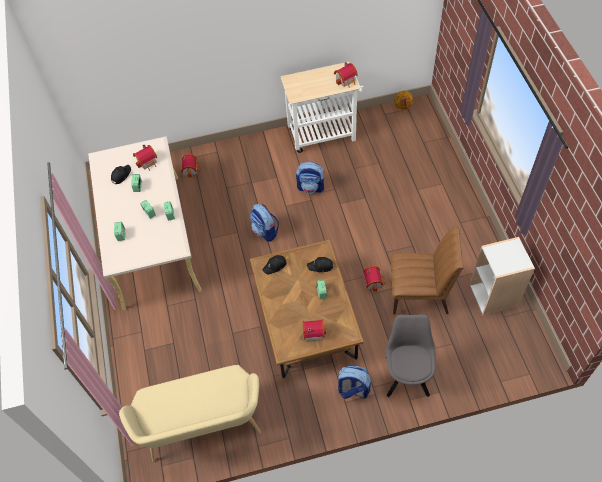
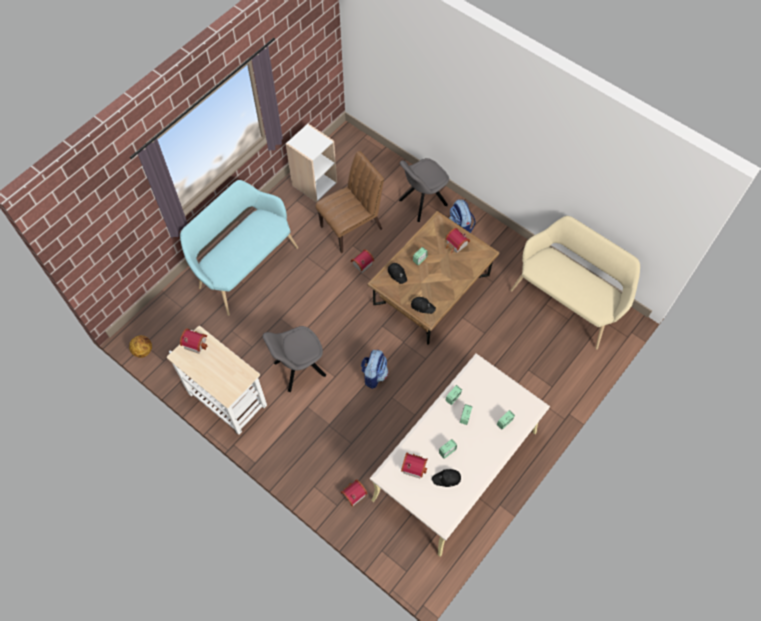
camera: 130 degrees left, 5 degrees up
backpack [296,162,325,193] -> grey chair [263,326,326,392]
brown chair [390,226,463,314] -> brown chair turned 90 degrees clockwise [316,151,385,253]
none -> turquoise bench [180,180,298,316]

